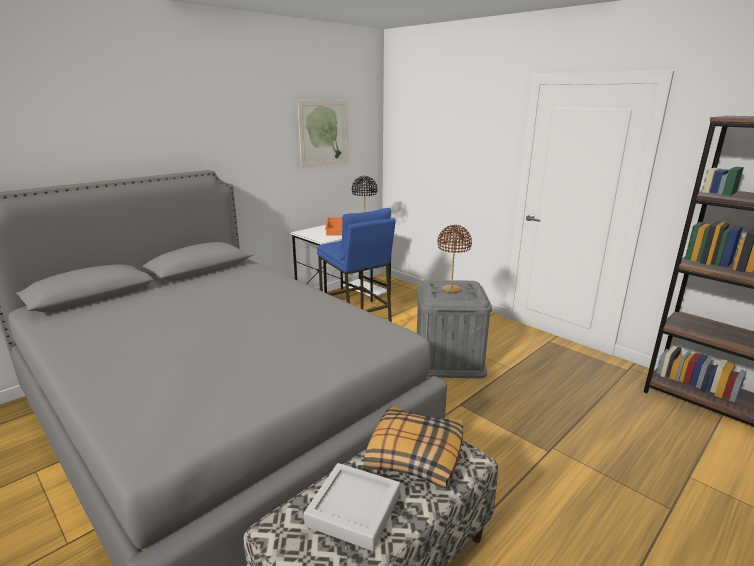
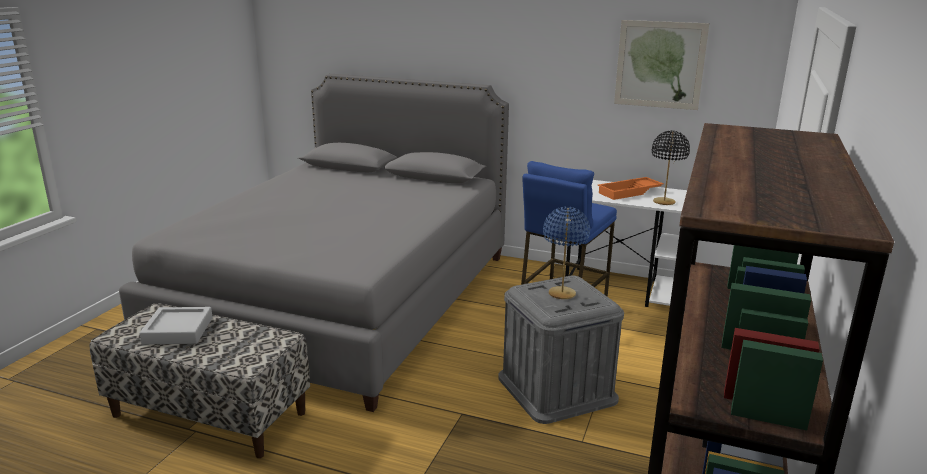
camera: 65 degrees right, 0 degrees up
pillow [364,406,463,489] -> none
brown table lamp [437,225,472,293] -> blue table lamp [543,206,590,299]

